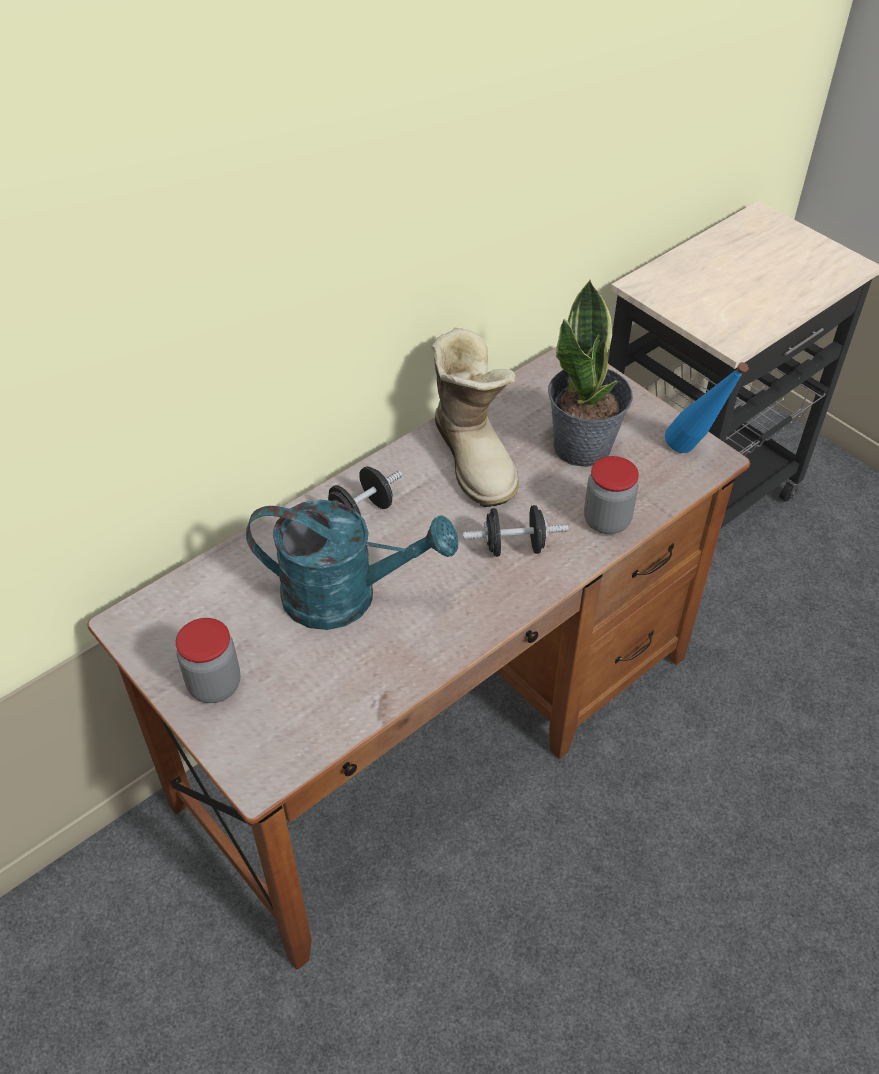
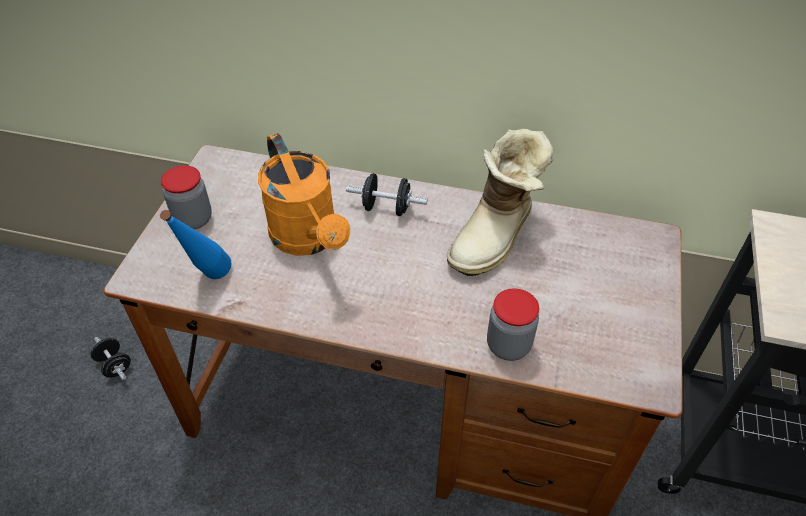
camera: 55 degrees right, 0 degrees up
turquoise watering can [246,500,458,630] -> orange watering can [258,133,350,256]
black dumbbell [463,505,568,557] -> black dumbbell moved to [91,337,131,380]
potted plant [548,279,633,467] -> none
blue bottle [665,362,749,453] -> blue bottle moved to [160,210,232,279]

